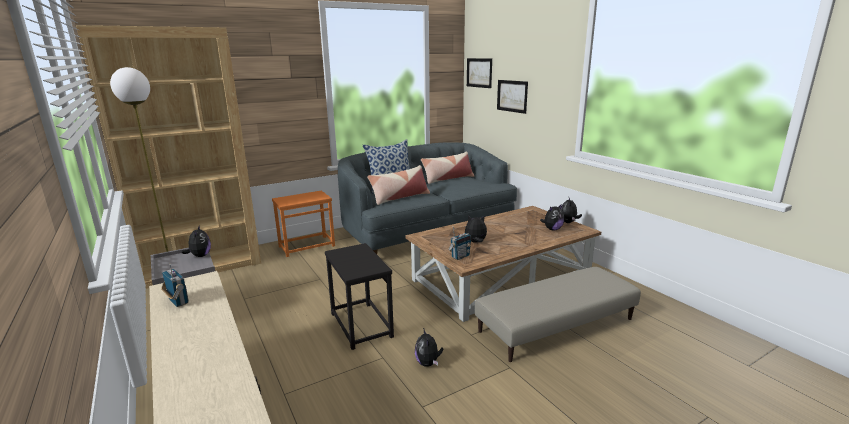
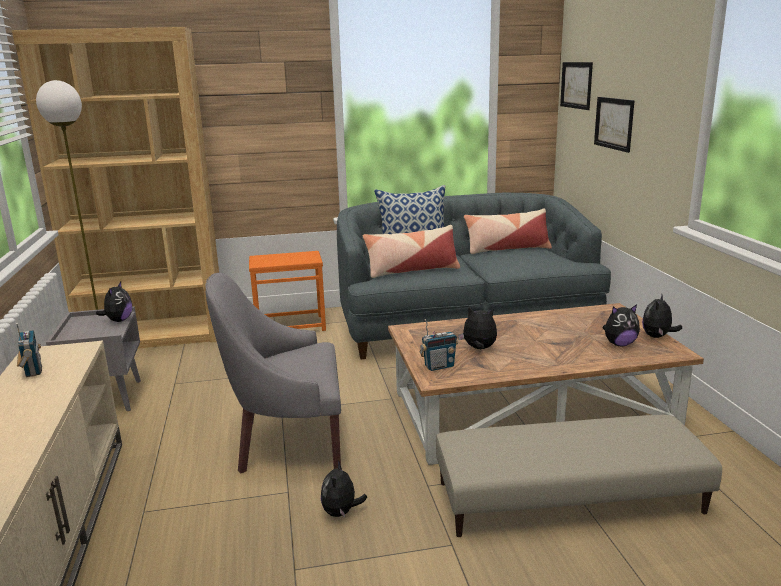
camera: 20 degrees right, 0 degrees up
black side table [325,243,394,350] -> grey armchair [206,273,341,474]

